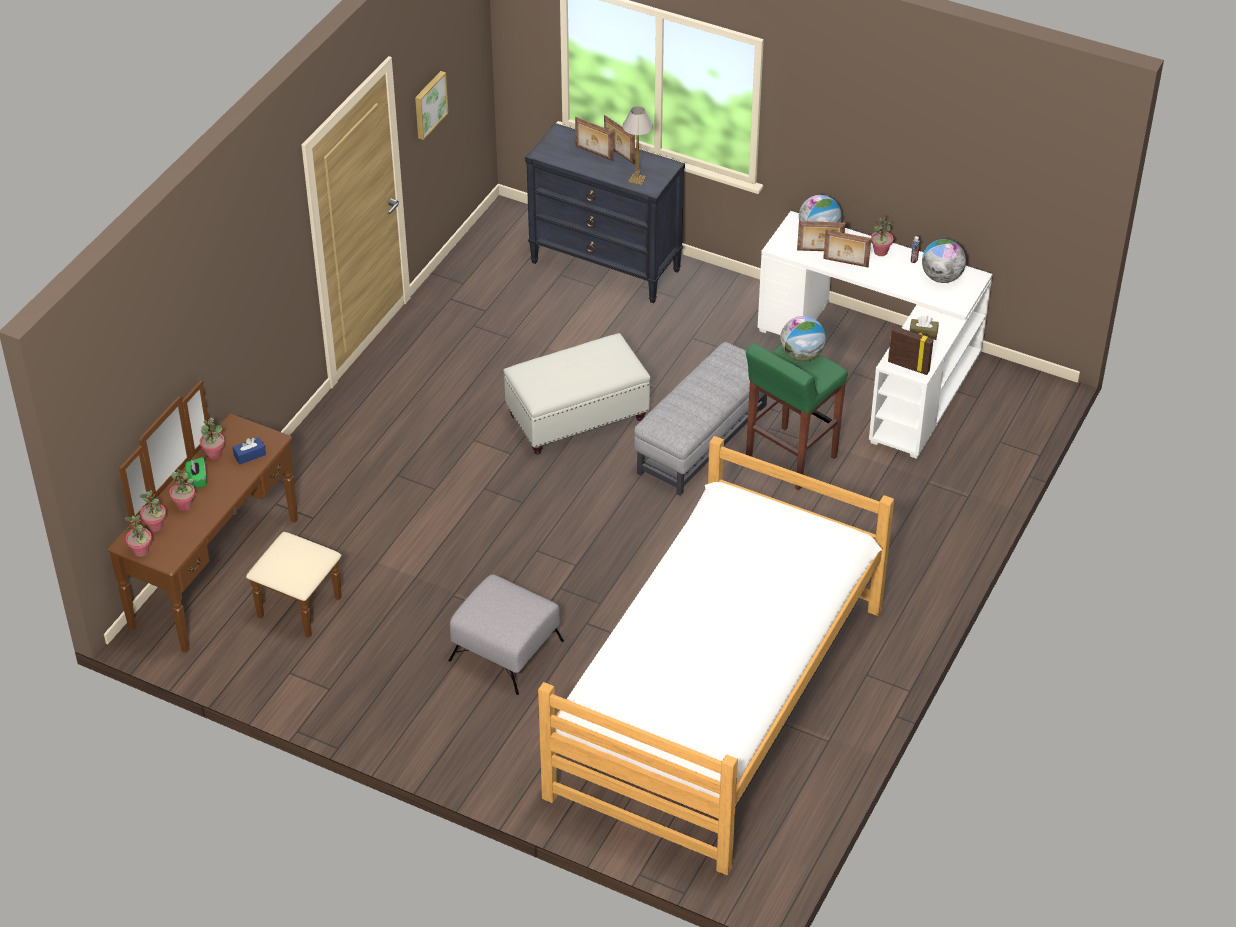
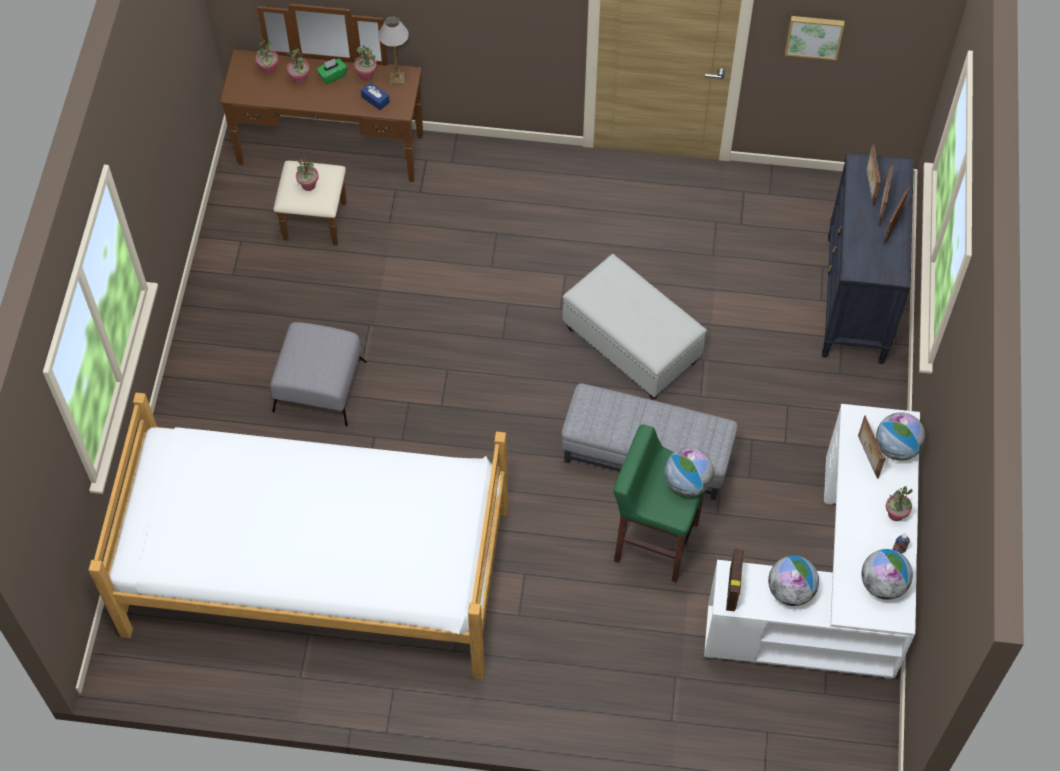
camera: 70 degrees right, 15 degrees up
potted plant [125,515,152,557] -> potted plant moved to [296,155,319,191]
table lamp [623,106,653,185] -> table lamp moved to [378,16,409,84]
picture frame [823,230,871,267] -> picture frame moved to [866,143,881,206]
brown tissue box [910,316,939,340] -> globe [768,556,819,606]

